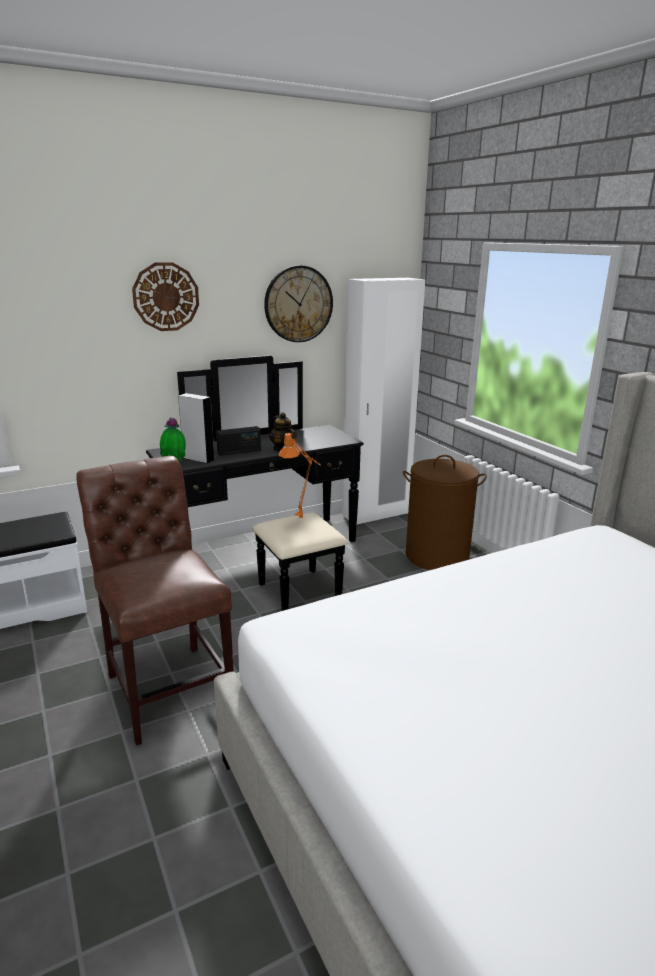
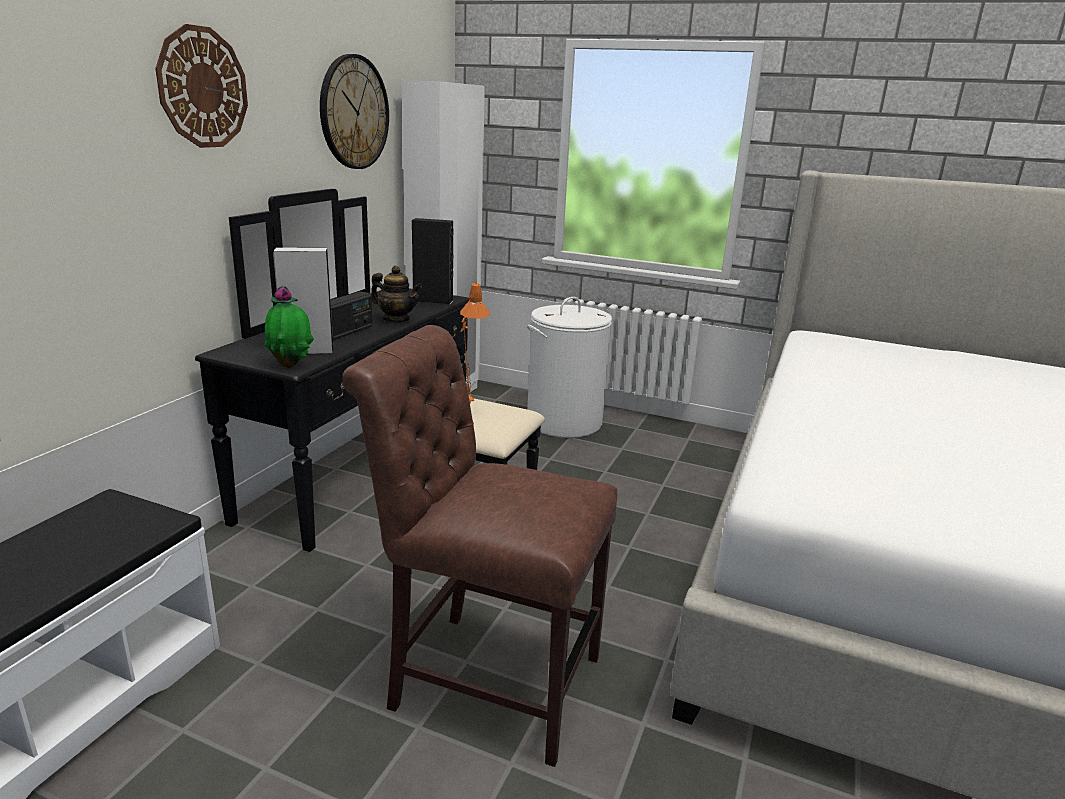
camera: 40 degrees left, 0 degrees up
brown laundry basket [403,455,487,570] -> white laundry basket [527,297,612,438]
none -> black speaker [412,218,454,304]

